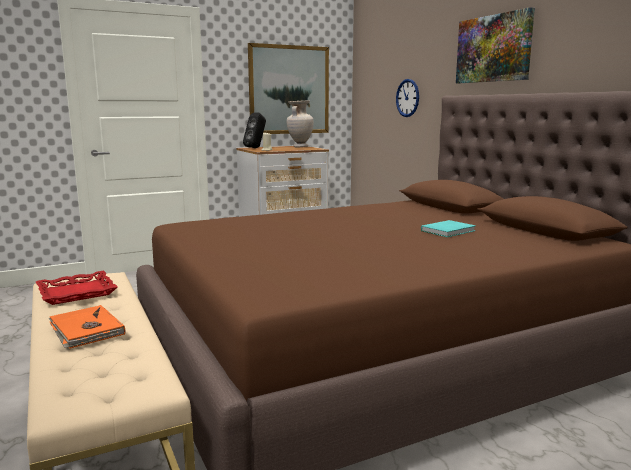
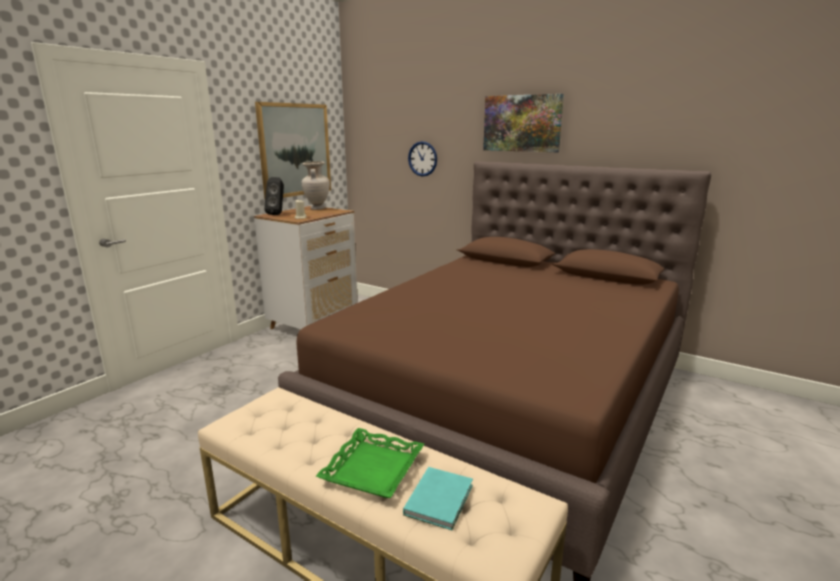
camera: 30 degrees left, 5 degrees up
red tray [36,271,118,305] -> none
orange book [49,305,125,348] -> green tray [316,428,424,498]
turquoise book [421,220,476,237] -> turquoise book moved to [403,467,473,530]

